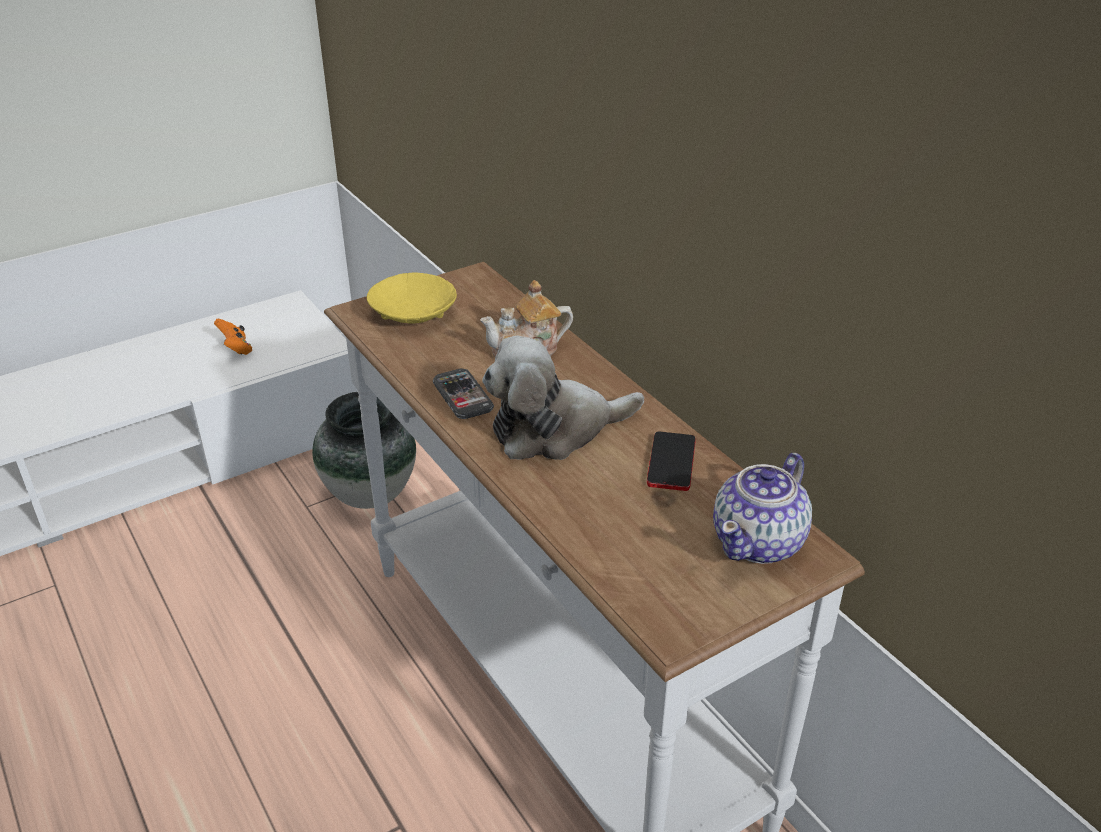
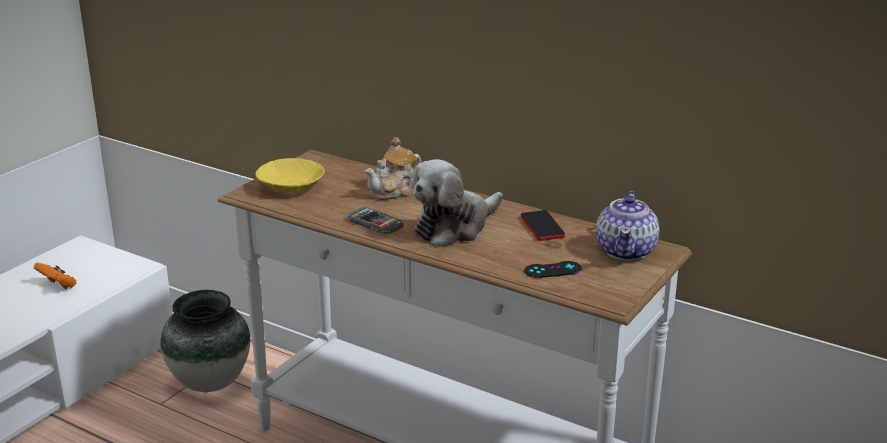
camera: 25 degrees left, 10 degrees down
none -> black game controller [524,261,582,278]

